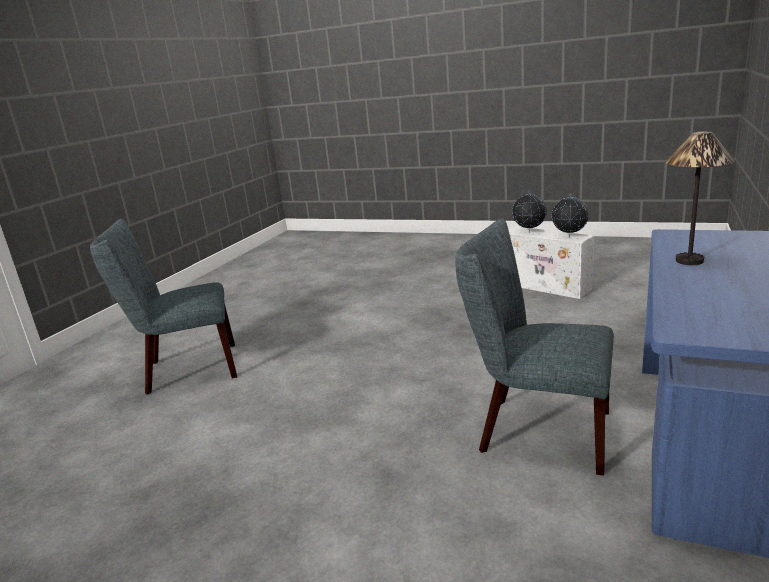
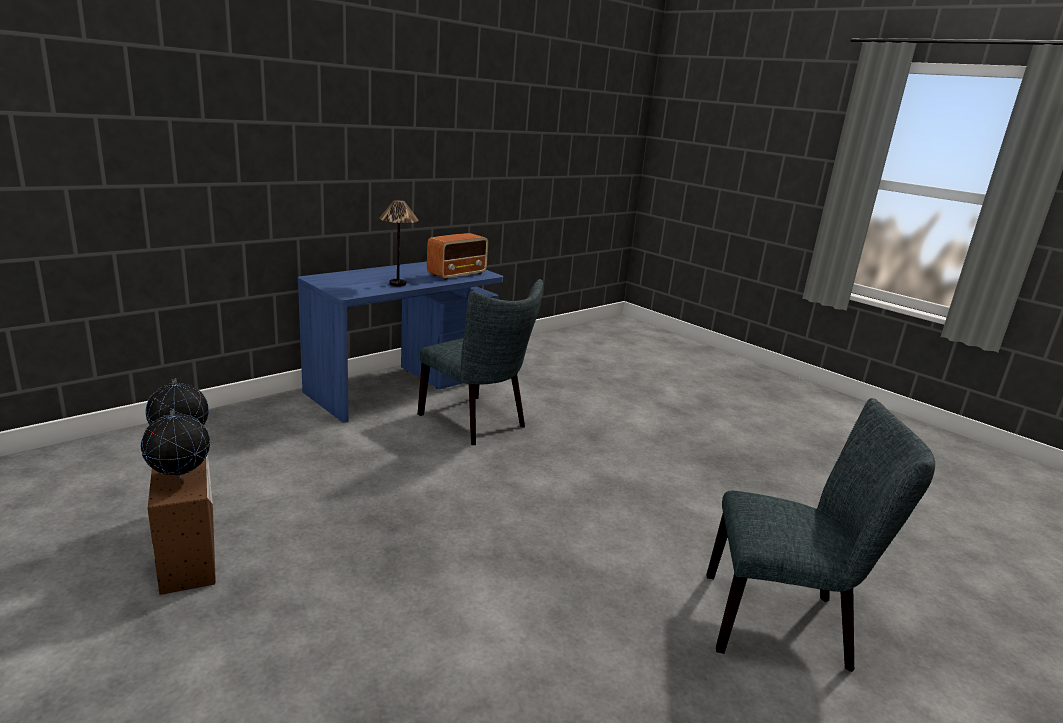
camera: 160 degrees left, 0 degrees up
white storage box [509,226,594,299] -> brown storage box [148,454,216,595]
none -> radio [427,233,488,280]

